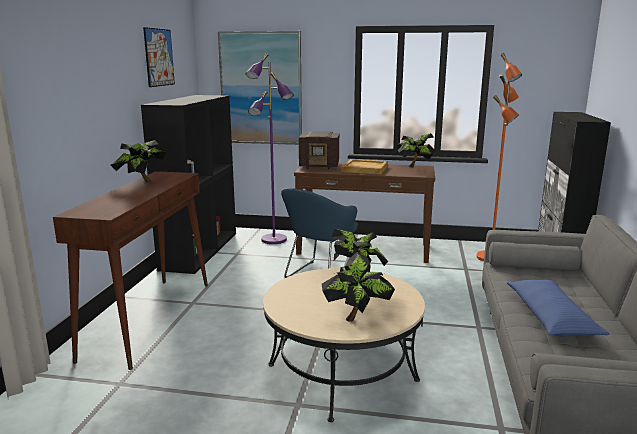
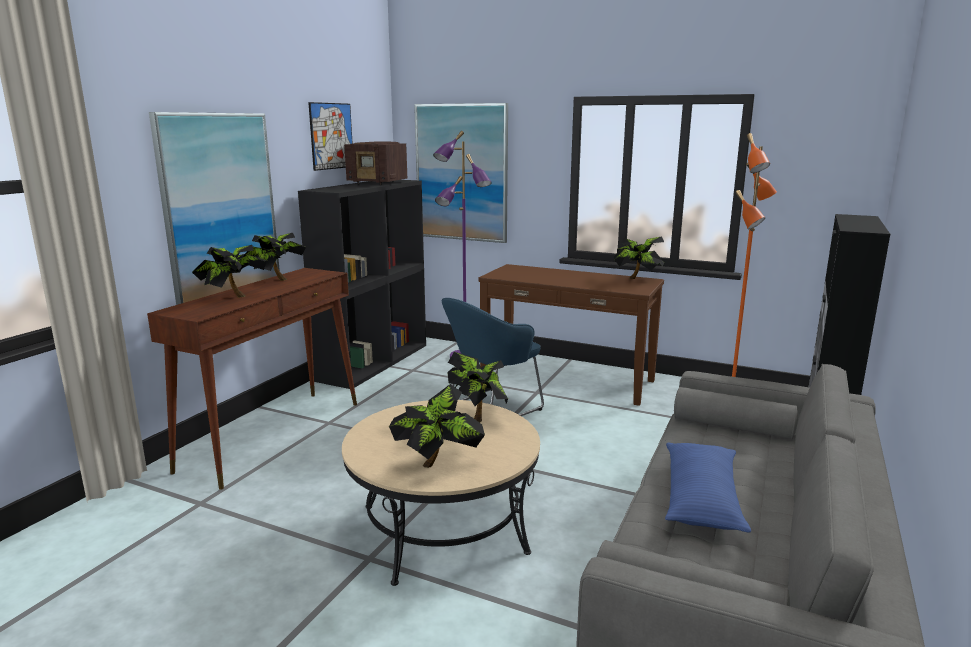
camera: 15 degrees right, 0 degrees up
radio [299,131,339,169] -> radio moved to [344,141,407,185]
beige tray [342,159,388,174] -> none
none -> picture [149,112,280,305]
none -> potted plant [192,245,267,297]

